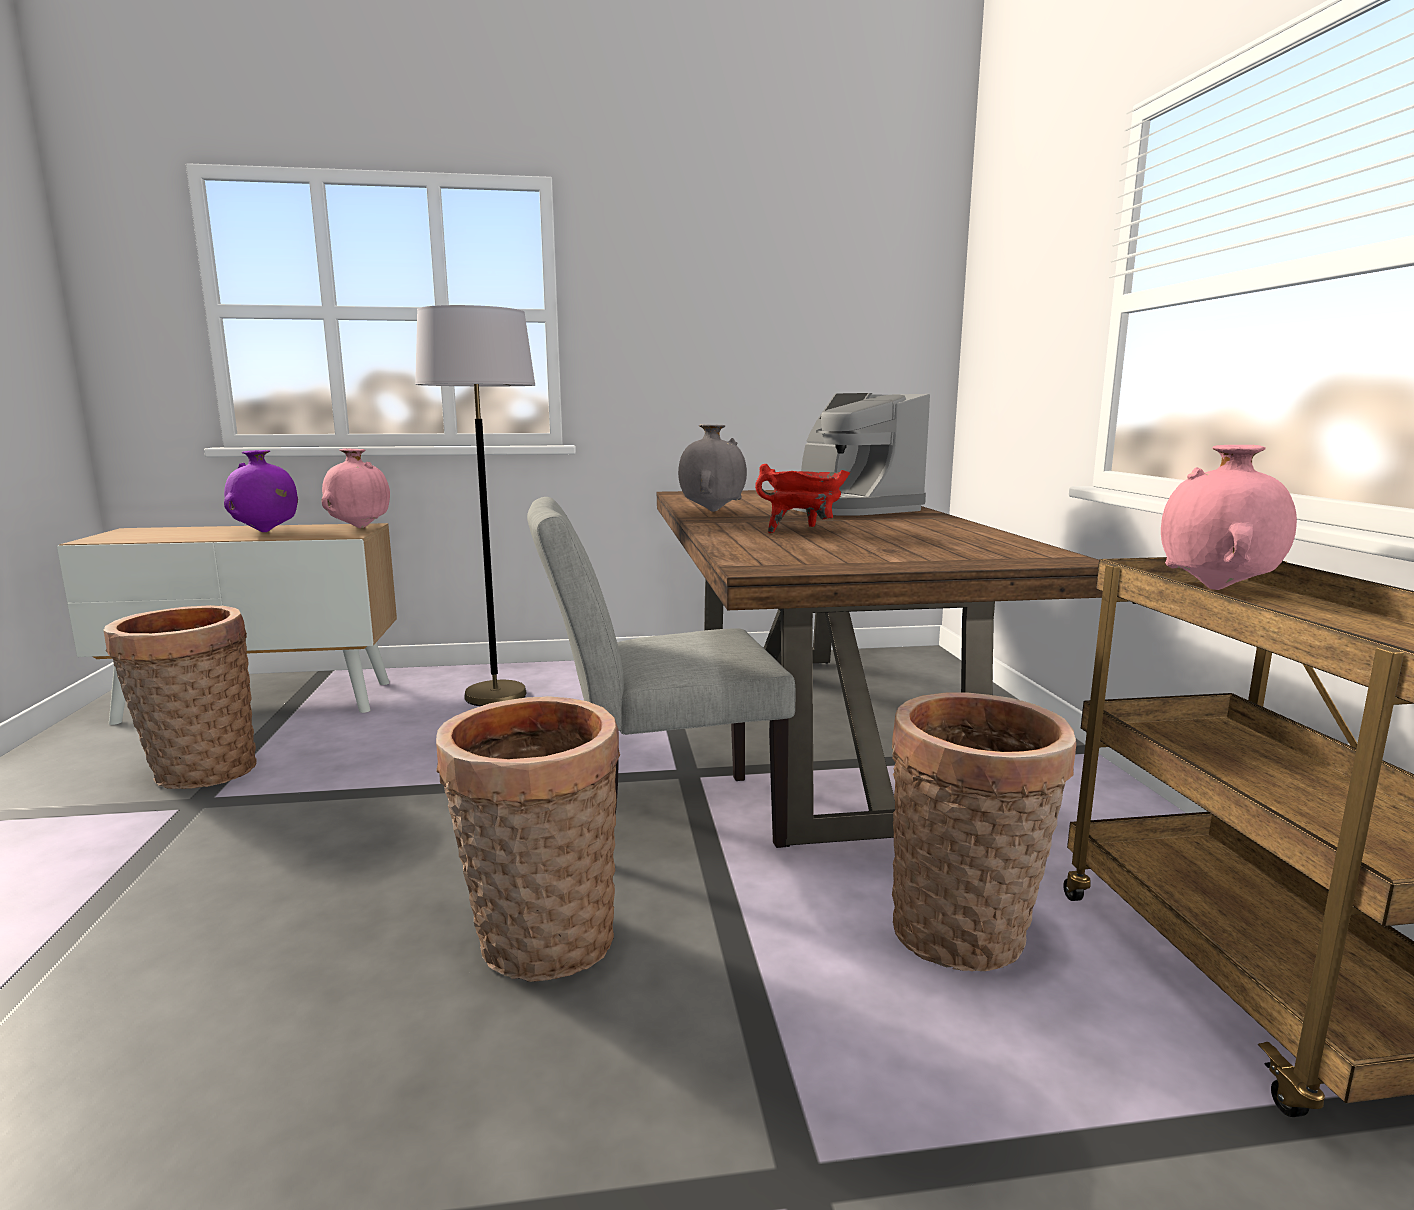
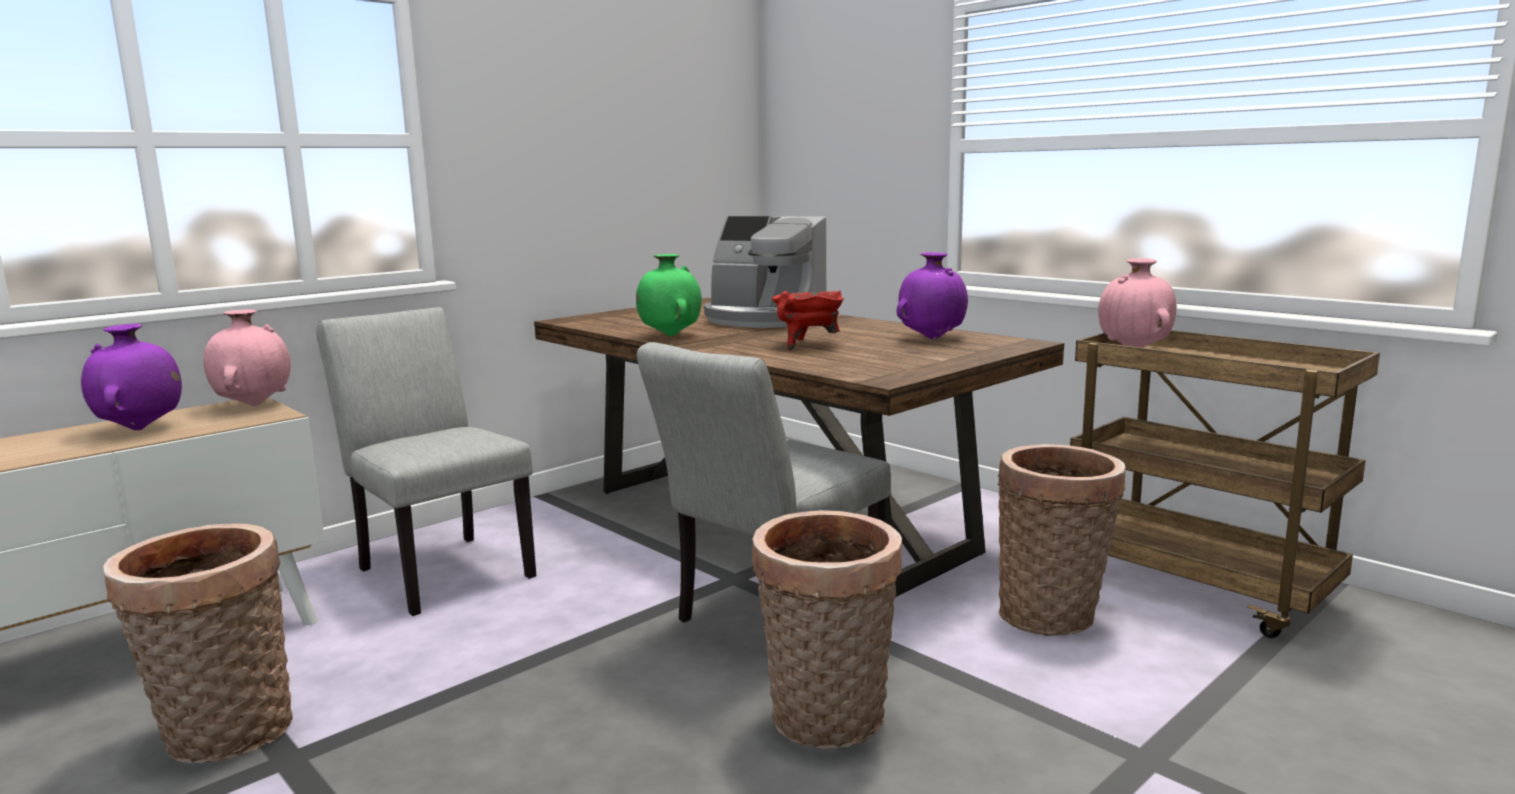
camera: 35 degrees left, 0 degrees up
grey floor lamp [415,305,535,706] -> grey chair [316,307,536,616]
grey vase [678,424,747,512] -> green vase [636,254,702,337]
none -> purple vase [897,252,968,339]

